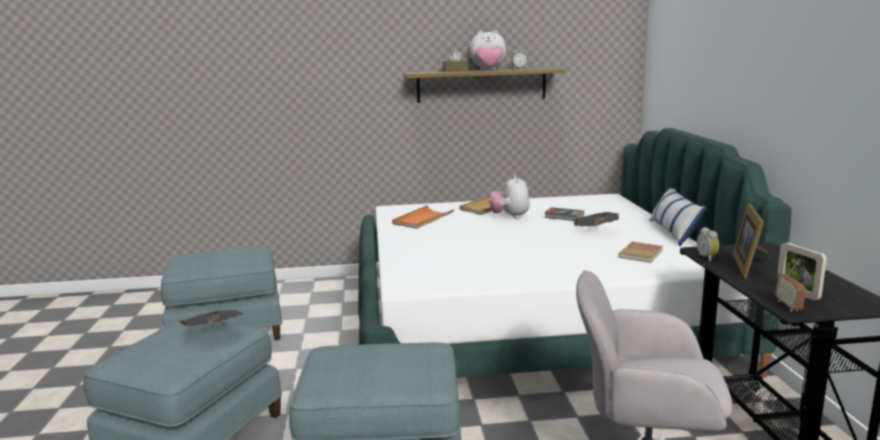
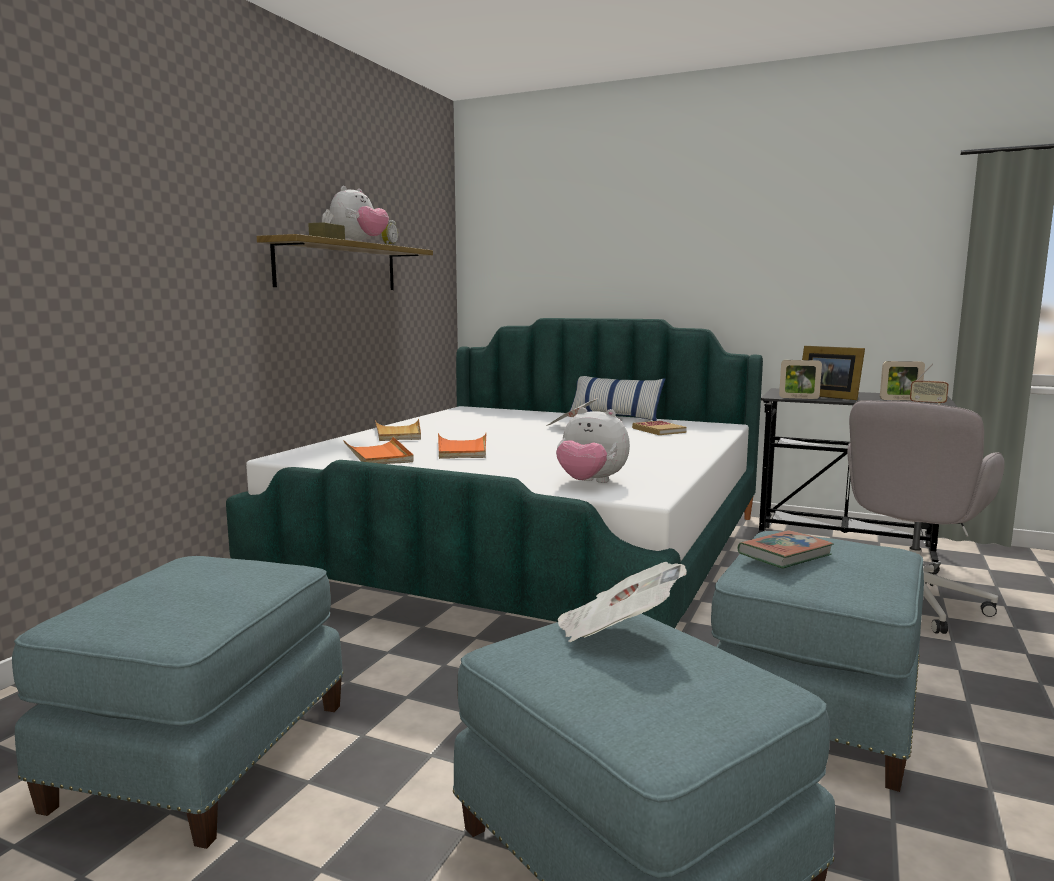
camera: 60 degrees left, 5 degrees down
plush toy [489,175,530,219] -> plush toy moved to [556,407,630,483]
book [545,207,584,221] -> book moved to [738,530,833,568]
alarm clock [697,227,719,262] -> picture frame [779,360,822,399]
none -> orange tray [438,433,486,459]

